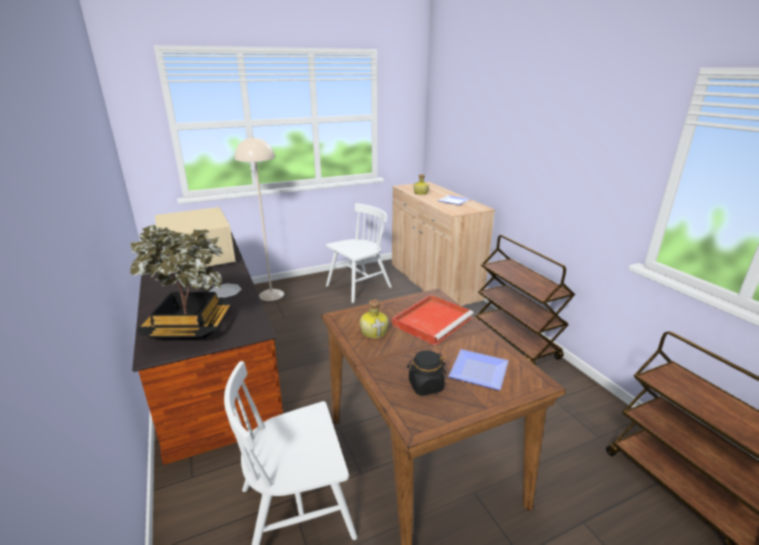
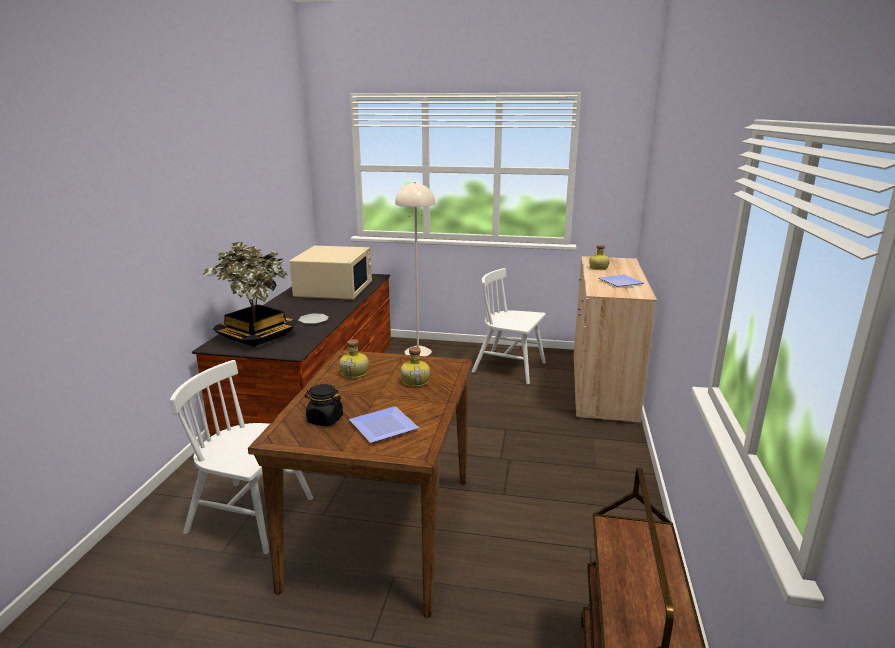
camera: 35 degrees right, 5 degrees down
white chair [326,203,392,303] -> white chair turned 150 degrees counterclockwise [472,268,546,384]
red tray [392,295,474,346] -> bottle [400,347,430,387]
brown cart [475,235,575,365] -> none

